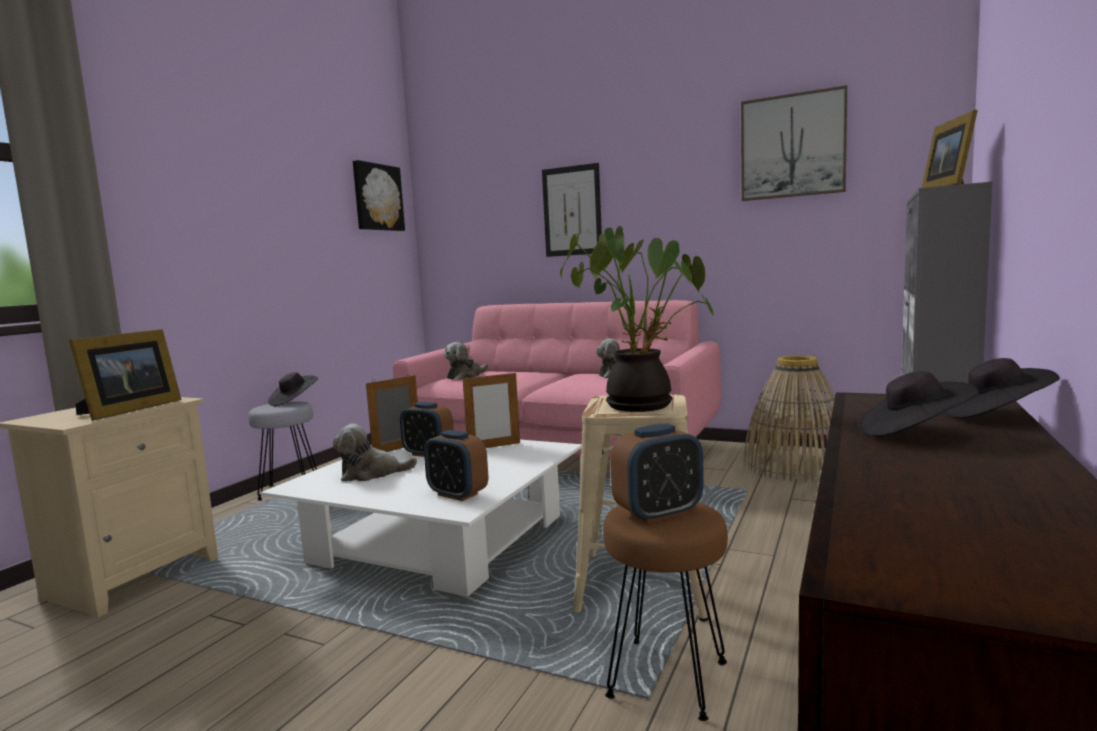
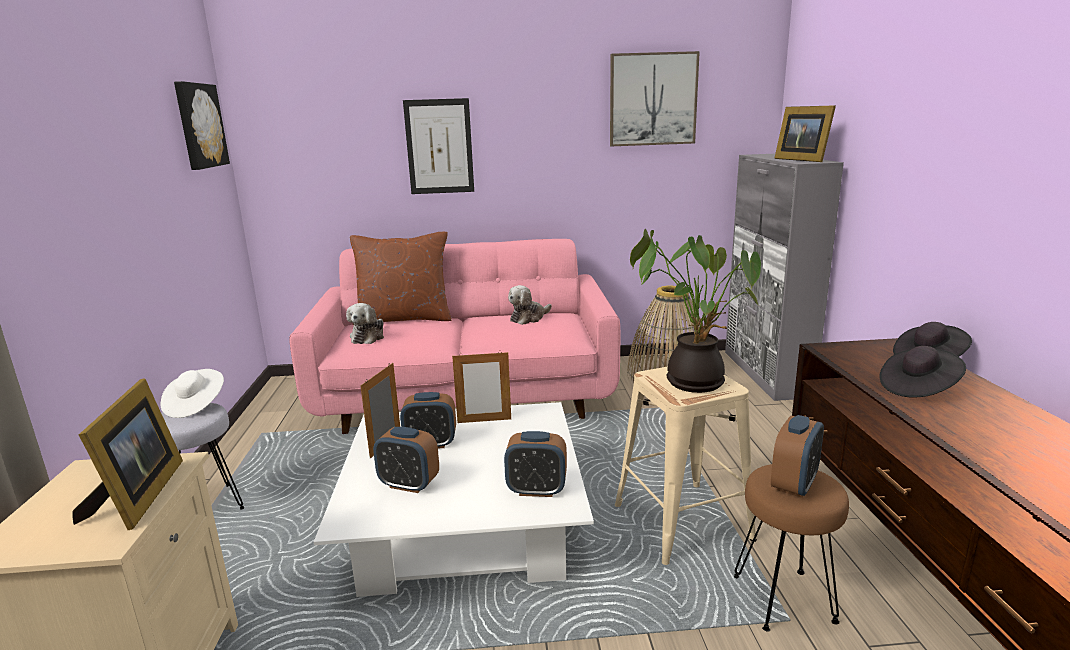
camera: 30 degrees left, 10 degrees up
black hat [268,372,318,406] -> white hat [160,369,224,418]
plush toy [333,424,417,482] -> alarm clock [373,427,439,493]
picture frame [463,372,520,448] -> picture frame turned 45 degrees clockwise [452,350,511,423]
none -> brown pillow [350,232,451,325]

